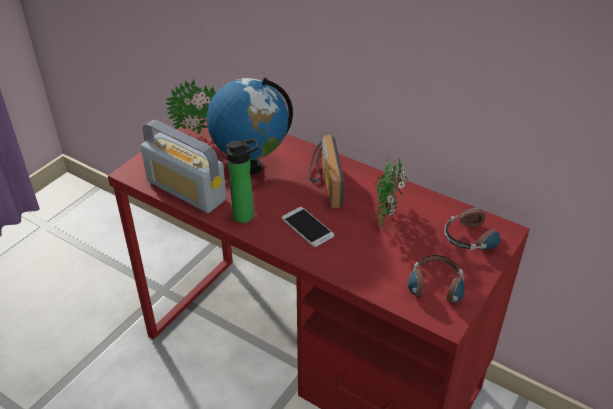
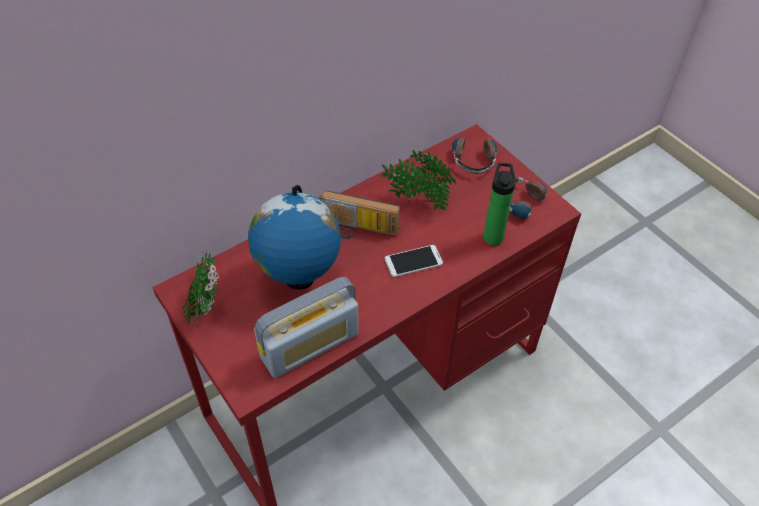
camera: 70 degrees left, 10 degrees up
bottle [226,139,259,223] -> bottle moved to [483,163,516,245]

